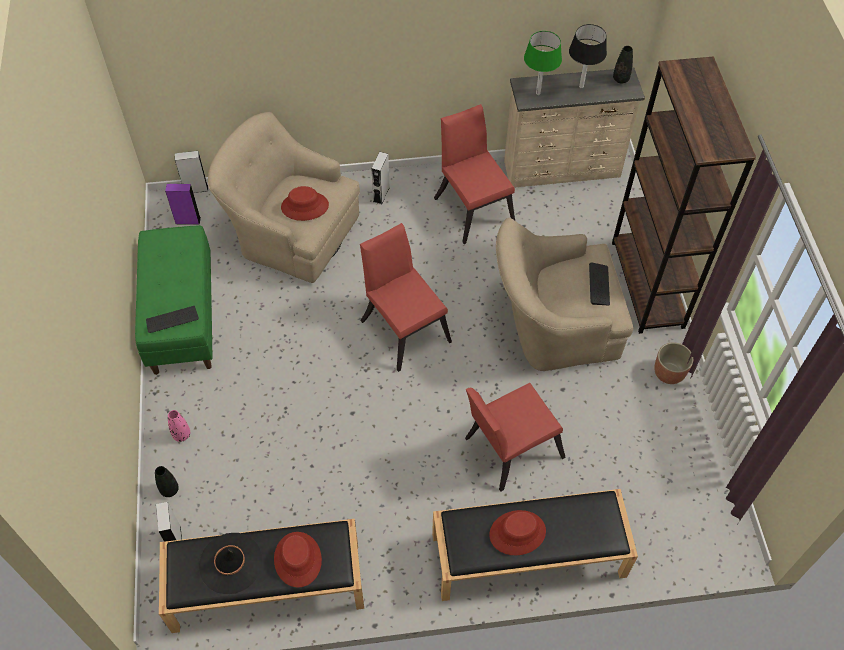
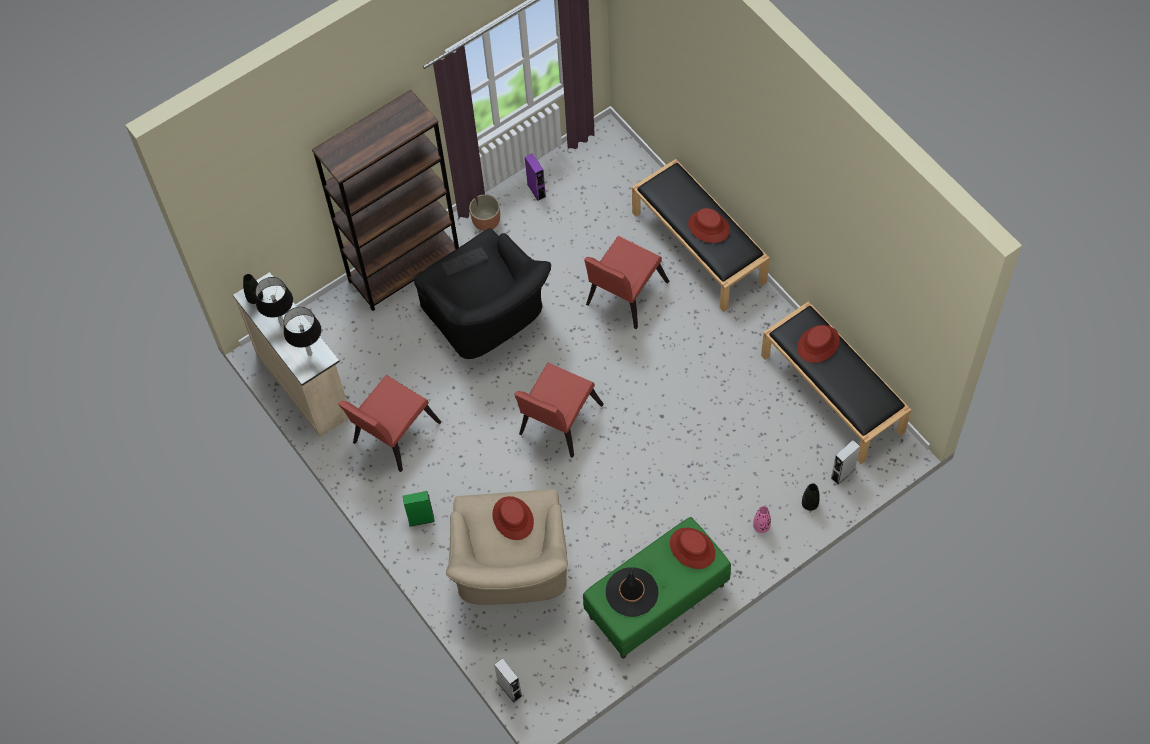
camera: 115 degrees left, 5 degrees up
keyboard [146,306,199,333] -> red hat [670,528,715,569]
purple speaker [165,184,201,225] -> purple speaker moved to [525,153,546,201]
black hat [199,533,262,594] -> black hat moved to [606,567,659,617]
grey speaker [371,152,390,204] -> green speaker [403,491,435,527]
red chair [465,383,566,492] -> red chair turned 90 degrees clockwise [584,236,669,329]
beige armchair [496,218,633,371] -> black armchair [414,228,551,359]
green table lamp [524,31,562,95] -> black table lamp [284,307,321,356]

